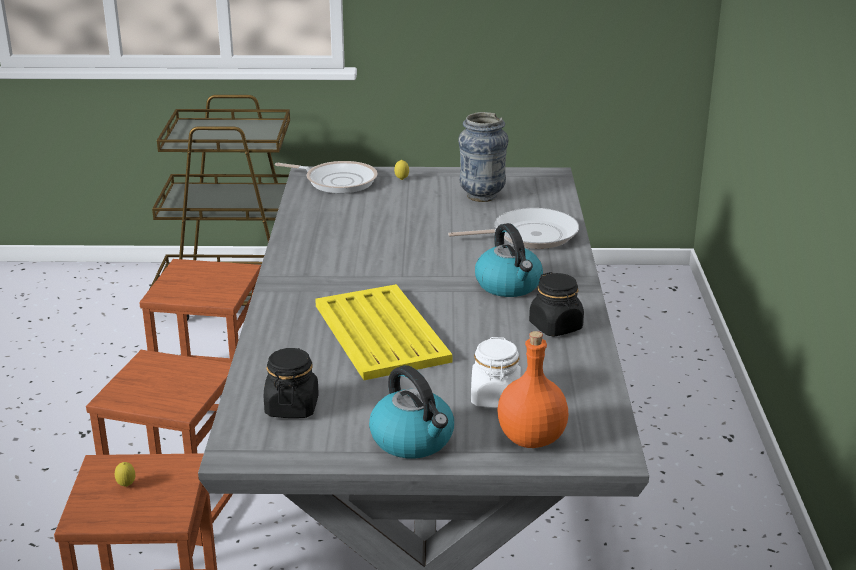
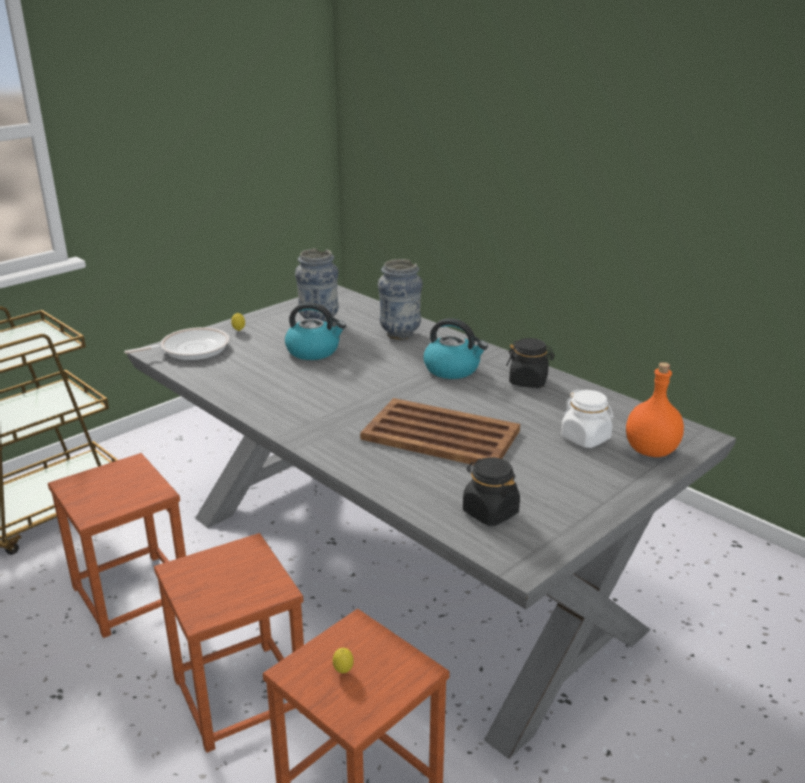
camera: 45 degrees left, 0 degrees up
yellow tray [315,284,453,380] -> brown tray [360,398,520,465]
kettle [369,365,454,459] -> kettle moved to [285,302,346,360]
frying pan [448,208,579,249] -> vase [378,259,423,340]

